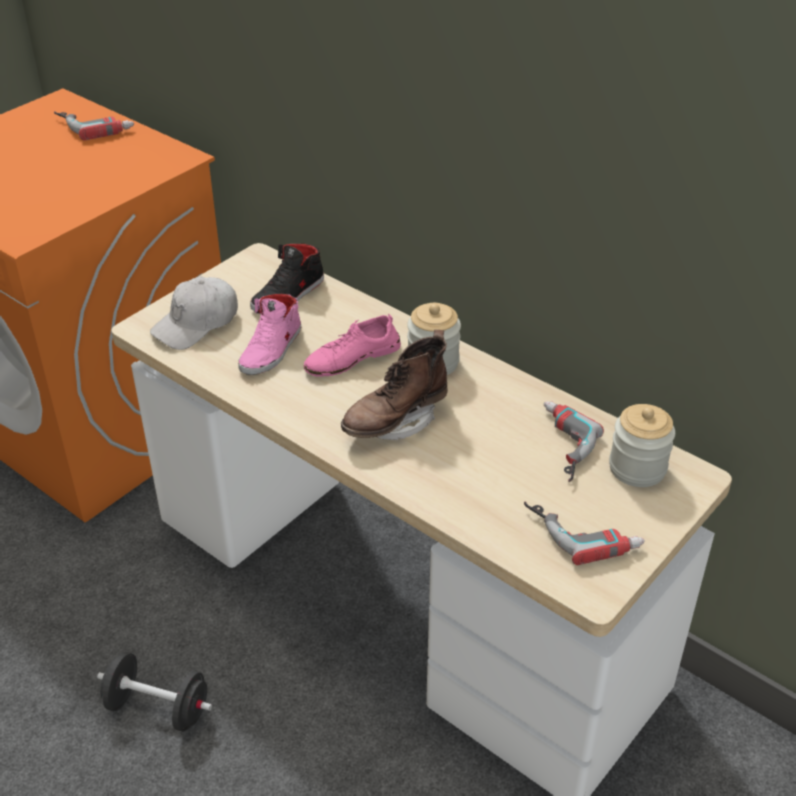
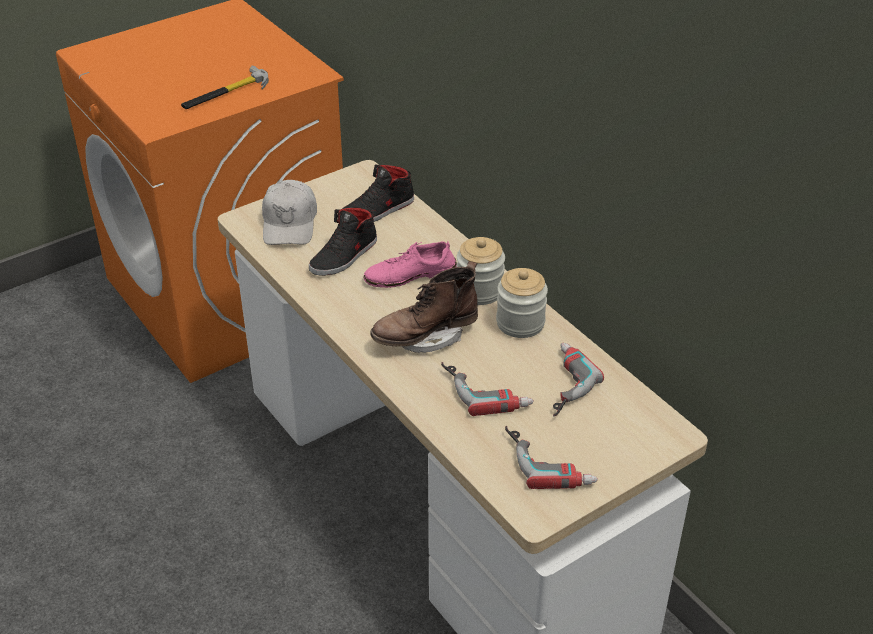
camera: 15 degrees right, 0 degrees up
power drill [54,111,134,140] -> power drill moved to [441,362,534,416]
black dumbbell [97,652,212,732] -> none
white cap [150,277,238,350] -> white cap turned 60 degrees counterclockwise [262,180,317,245]
pink shoe [238,294,301,375] -> black shoe [309,208,377,276]
jar [609,404,675,487] -> jar moved to [496,268,548,338]
none -> hammer [181,66,269,109]

